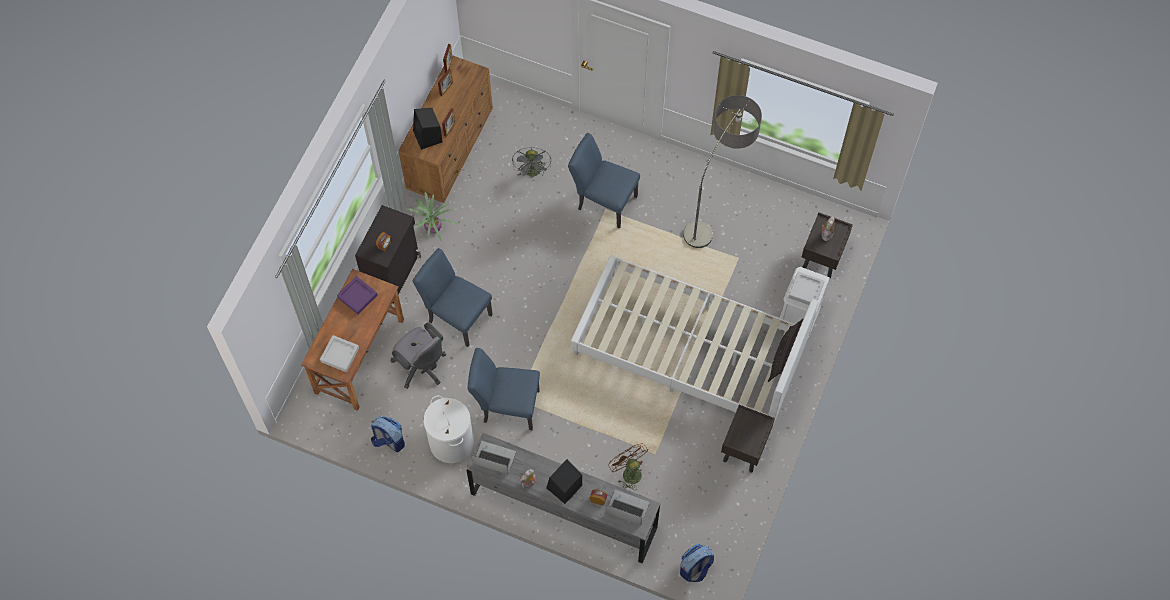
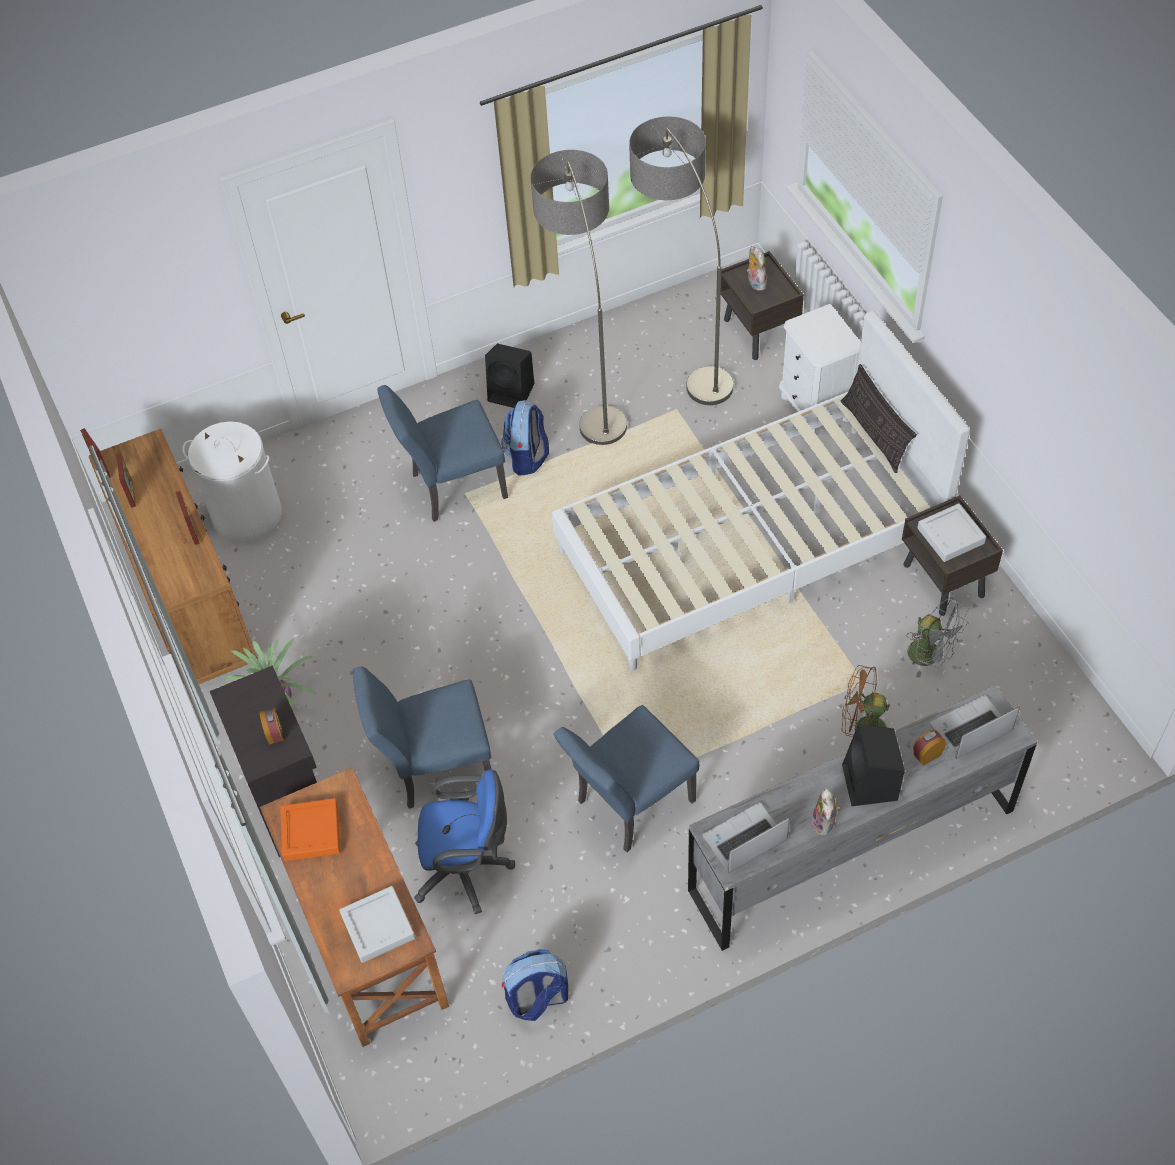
camera: 45 degrees left, 10 degrees down
purple tray [337,276,378,315] -> orange tray [280,798,340,861]
grey office chair [390,323,446,389] -> blue office chair [414,769,515,914]
black speaker [413,108,443,150] -> black speaker moved to [485,344,534,408]
white laundry basket [423,396,474,463] -> white laundry basket moved to [182,421,282,542]
grey fan [512,147,551,178] -> grey fan moved to [907,597,969,678]
backpack [680,544,714,582] -> backpack moved to [501,400,549,475]
grey tray [788,271,825,305] -> grey tray moved to [917,503,986,562]
none -> floor lamp [629,117,733,405]

